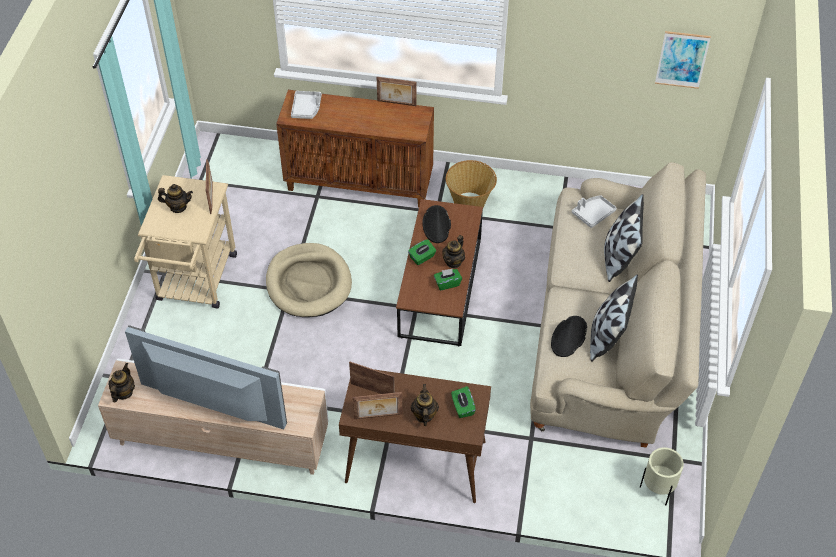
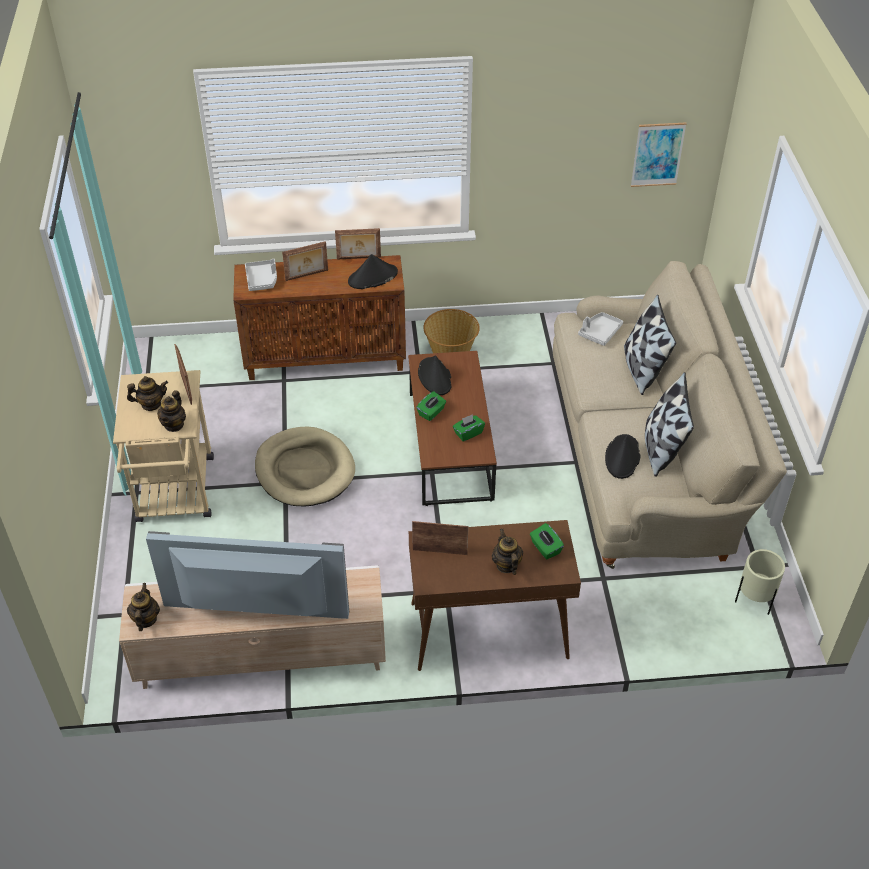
camera: 15 degrees left, 5 degrees down
picture frame [353,392,402,419] -> picture frame moved to [282,241,328,281]
teapot [442,235,465,268] -> teapot moved to [157,390,186,432]
none -> black hat [348,254,398,289]

